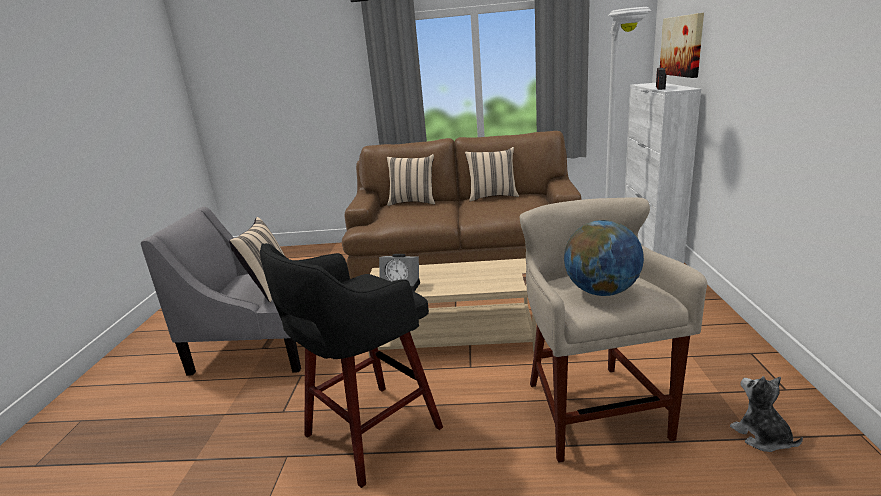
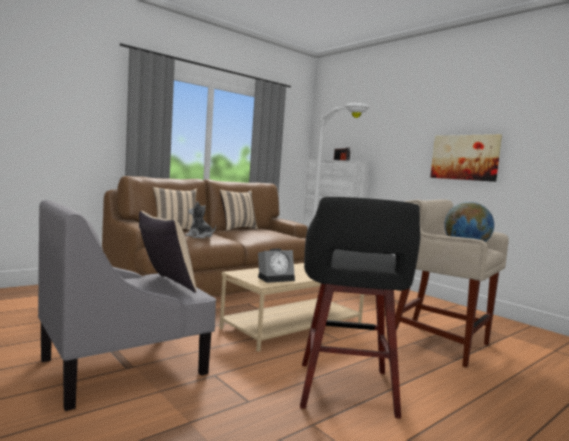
camera: 45 degrees left, 15 degrees down
picture [660,13,704,78] -> picture moved to [430,134,502,182]
plush toy [730,376,803,452] -> plush toy moved to [185,201,216,238]

